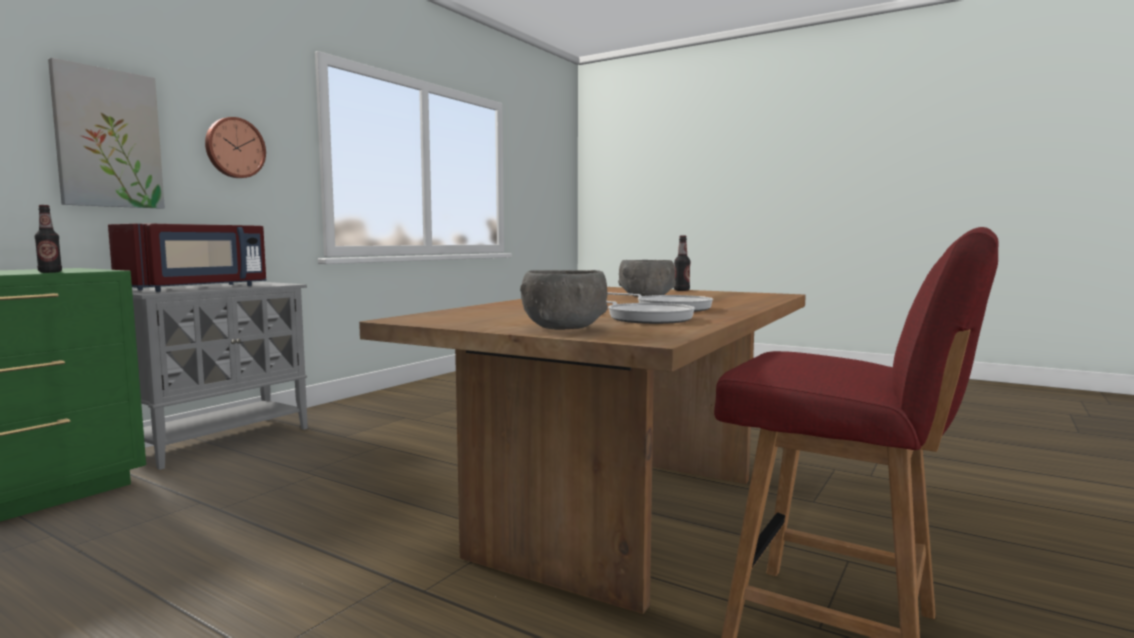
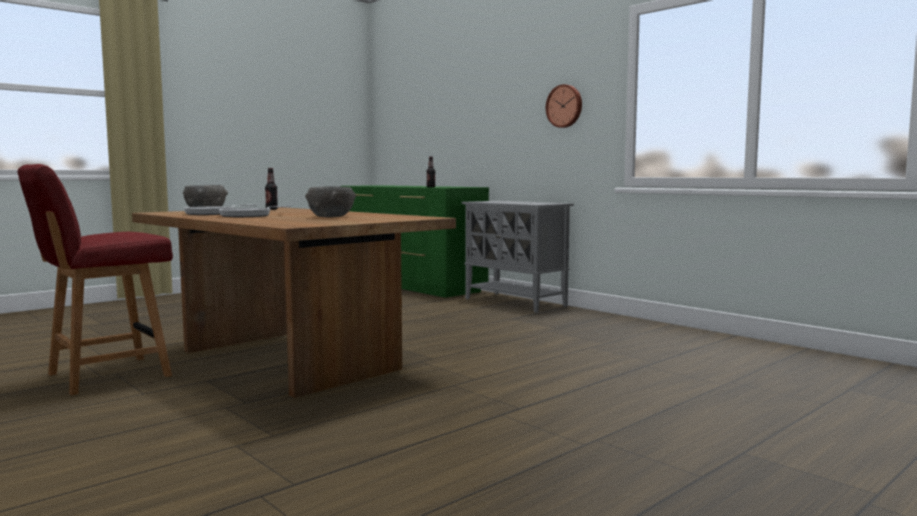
camera: 105 degrees right, 0 degrees up
picture [48,58,165,209] -> none
red microwave [108,224,266,292] -> none
bottle [674,235,691,291] -> bottle moved to [265,168,278,210]

